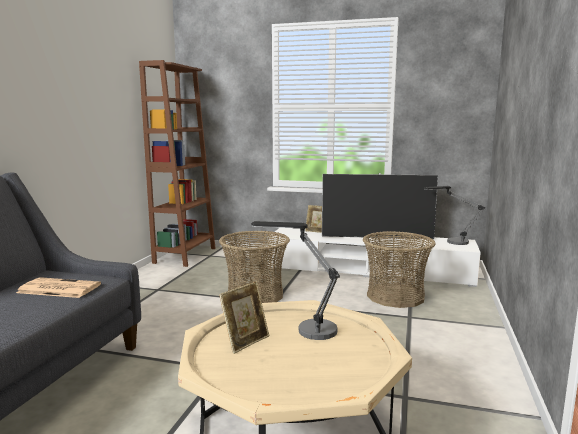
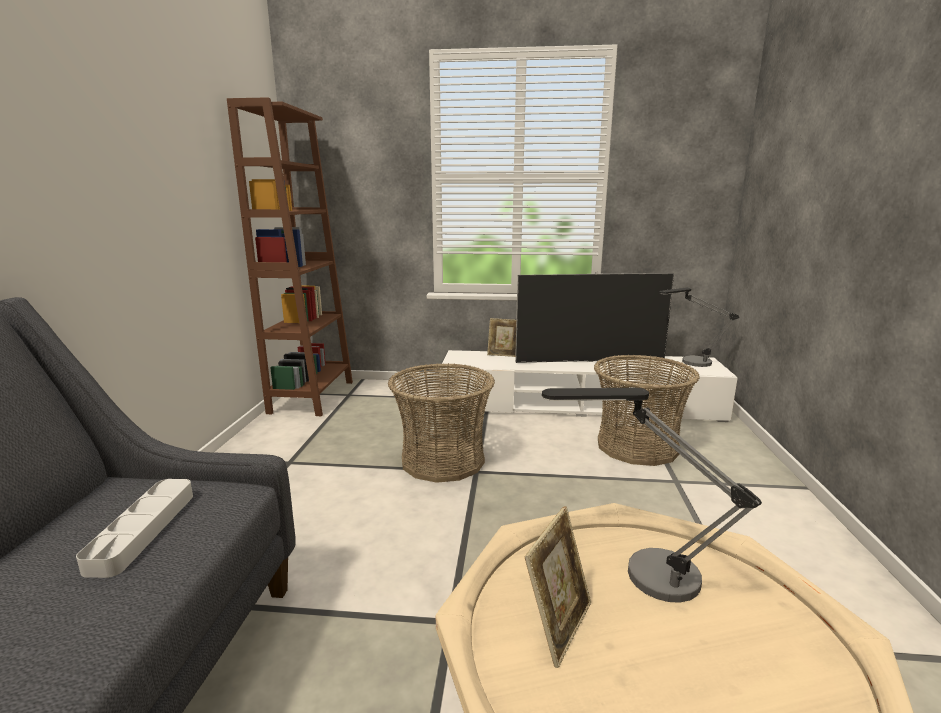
camera: 10 degrees left, 5 degrees up
newspaper [16,277,101,298] -> grey tray [76,479,193,578]

